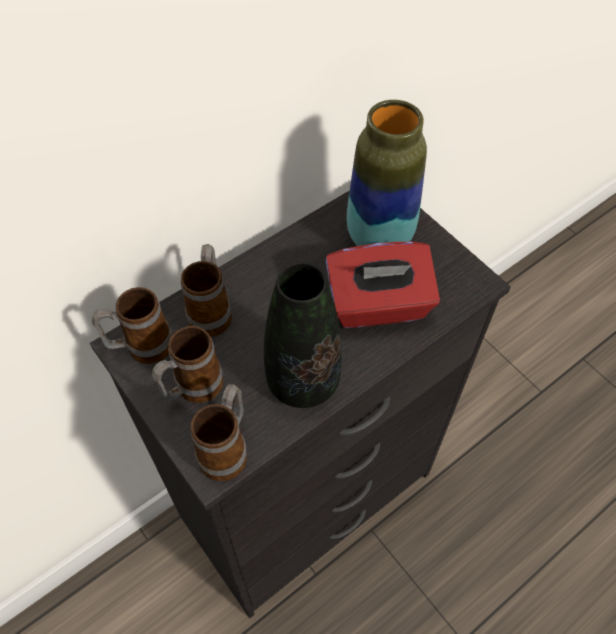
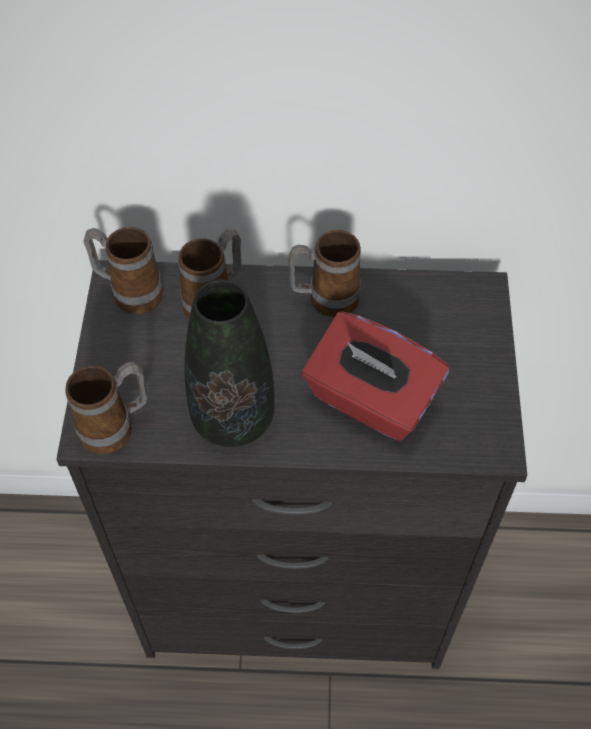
camera: 40 degrees right, 0 degrees up
mug [152,326,223,403] -> mug moved to [288,230,361,317]
vase [347,100,427,246] -> none

